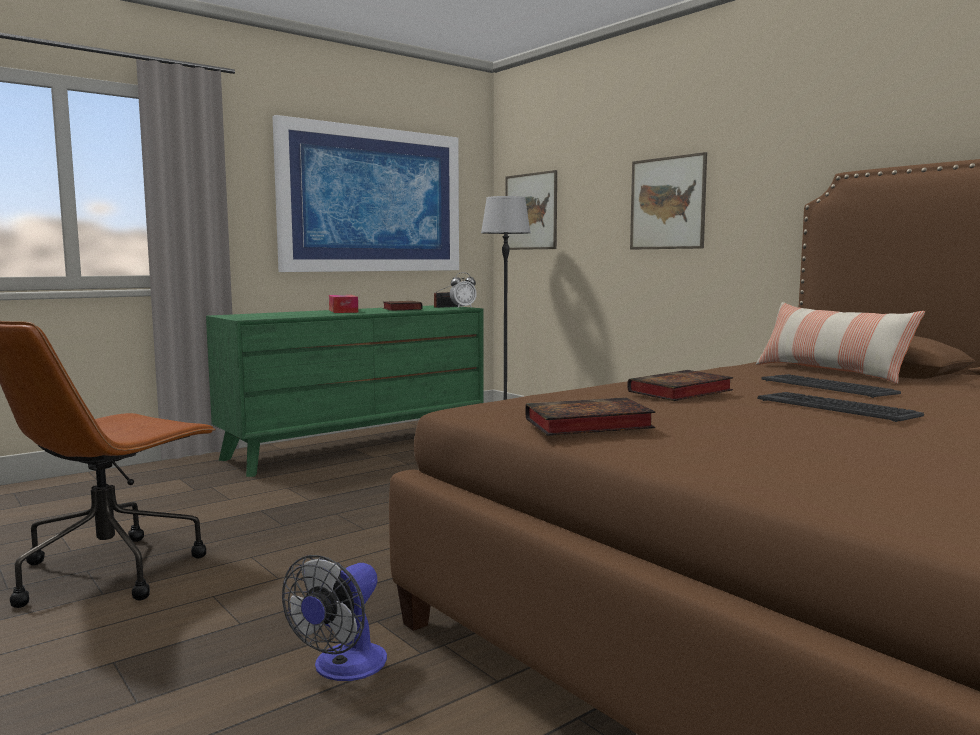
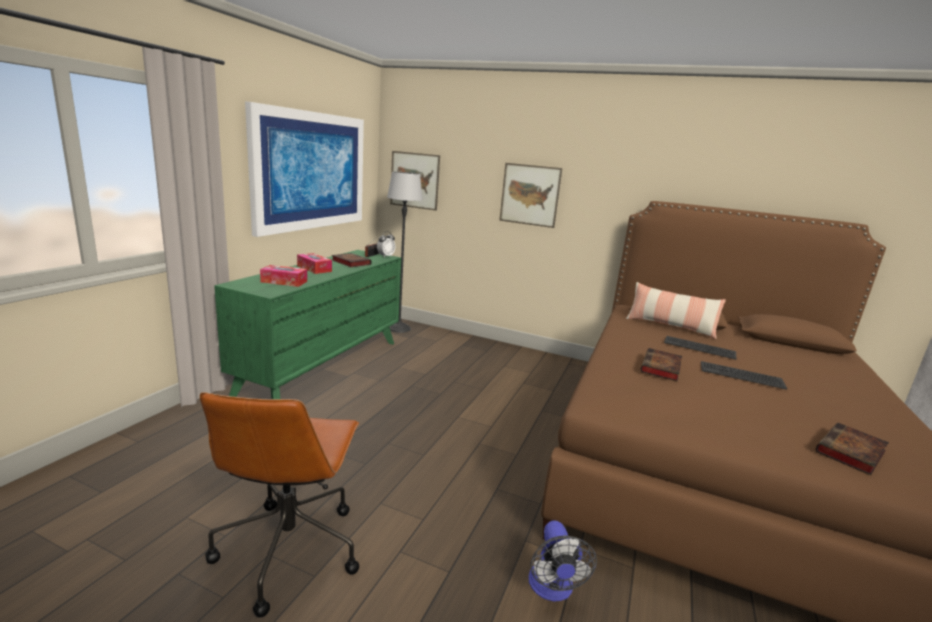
camera: 30 degrees left, 10 degrees up
book [525,397,655,436] -> book moved to [816,422,889,476]
none -> tissue box [260,265,307,287]

